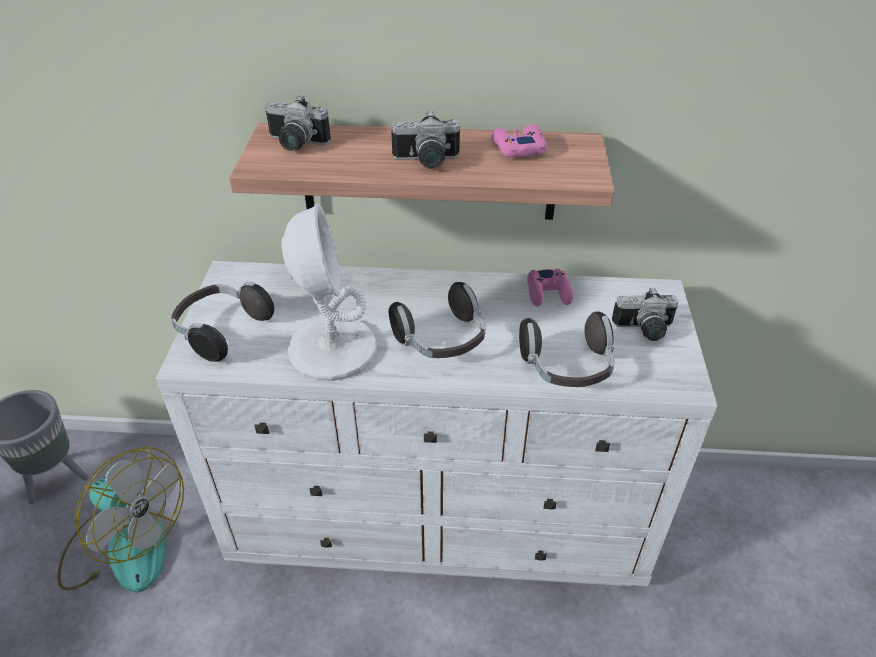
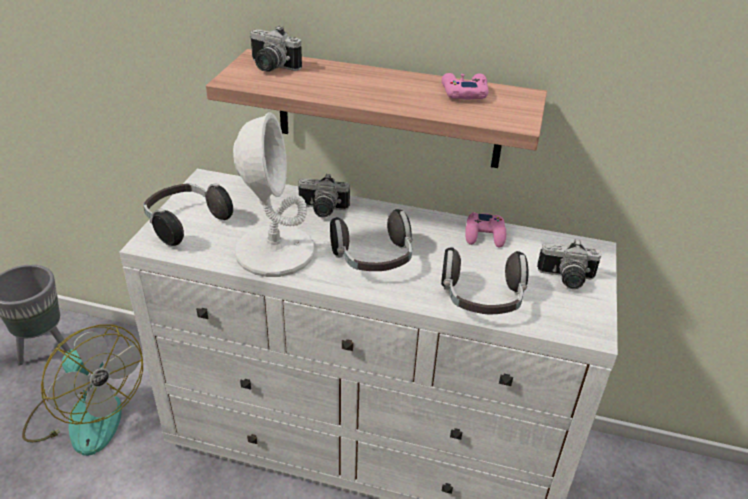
camera: 10 degrees right, 5 degrees down
camera [391,111,460,169] -> camera moved to [298,173,350,218]

